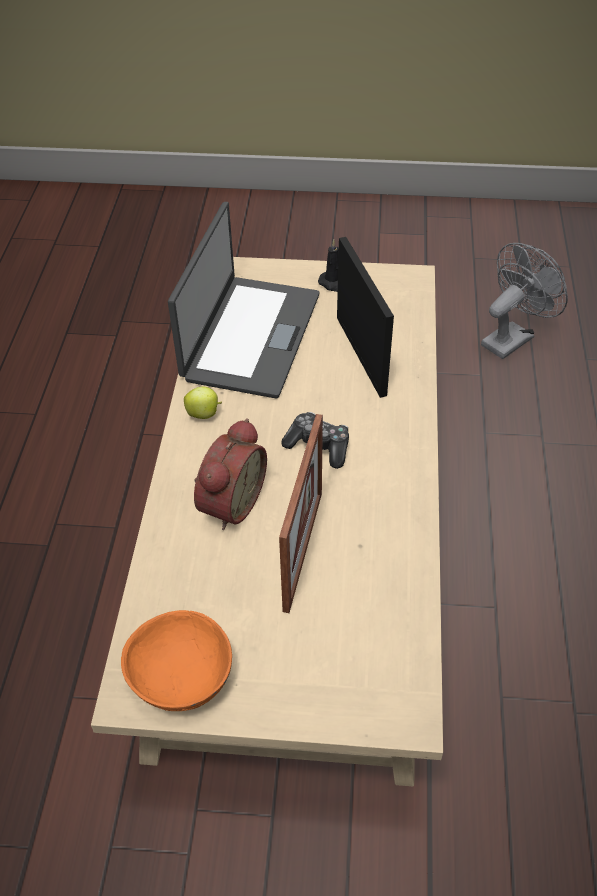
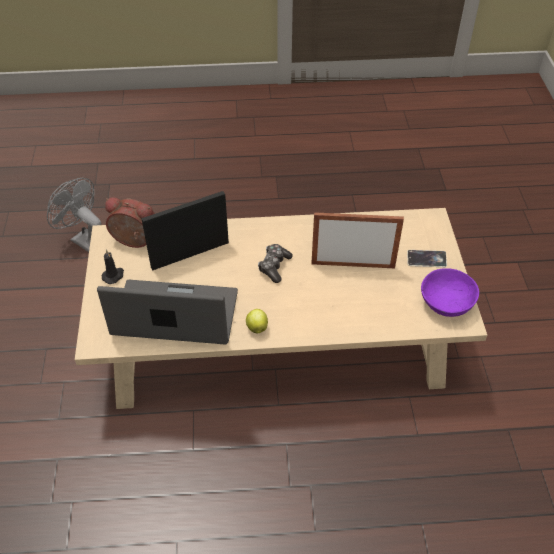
camera: 100 degrees left, 0 degrees up
orange bowl [121,610,232,711] -> purple bowl [421,268,479,317]
alarm clock [194,418,267,530] -> alarm clock moved to [105,197,155,248]
none -> phone [407,250,447,267]

